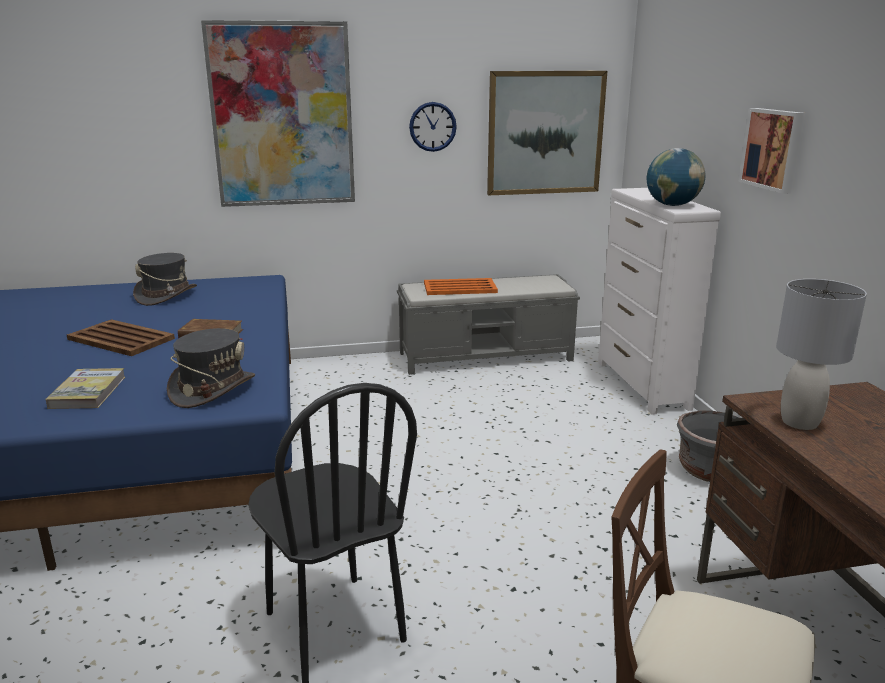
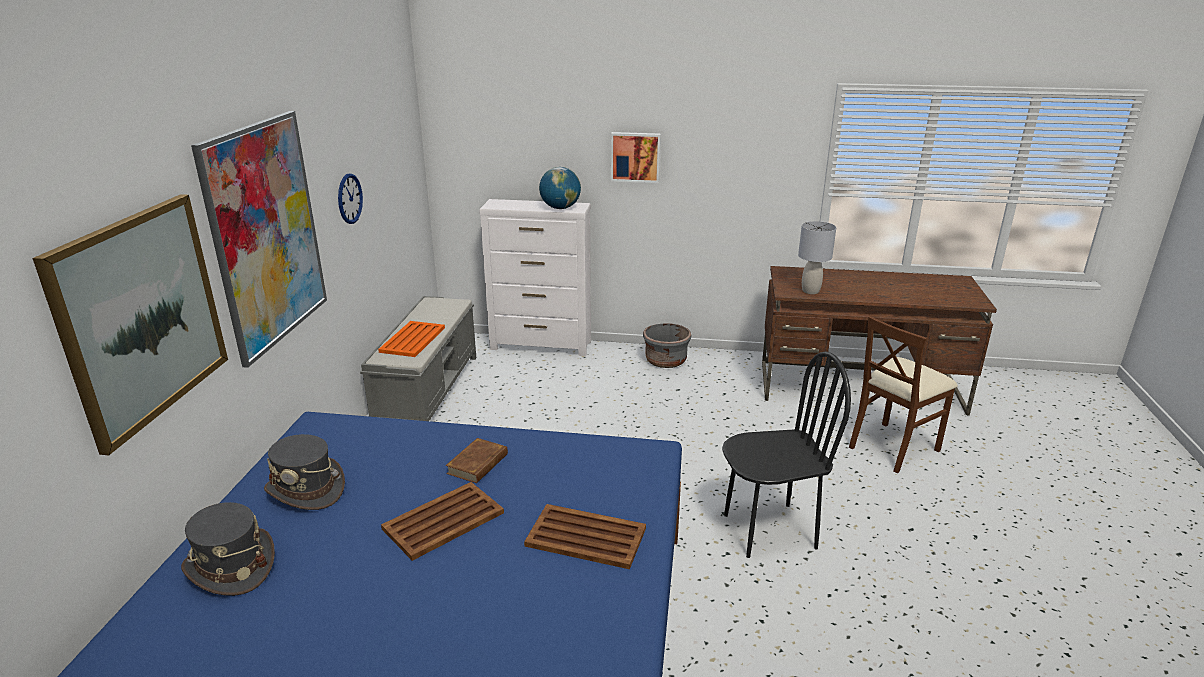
camera: 70 degrees left, 5 degrees up
book [45,368,125,409] -> brown tray [524,504,646,569]
grey hat [167,328,255,408] -> grey hat moved to [181,502,275,596]
picture [487,71,607,195] -> picture moved to [32,194,228,456]

